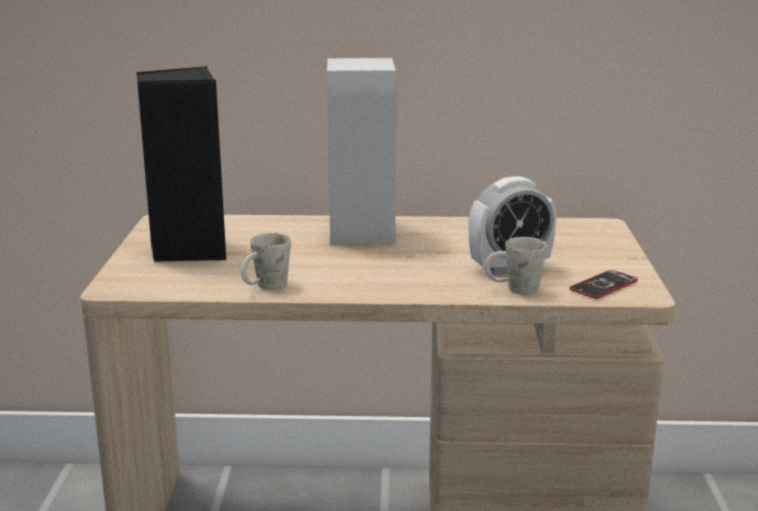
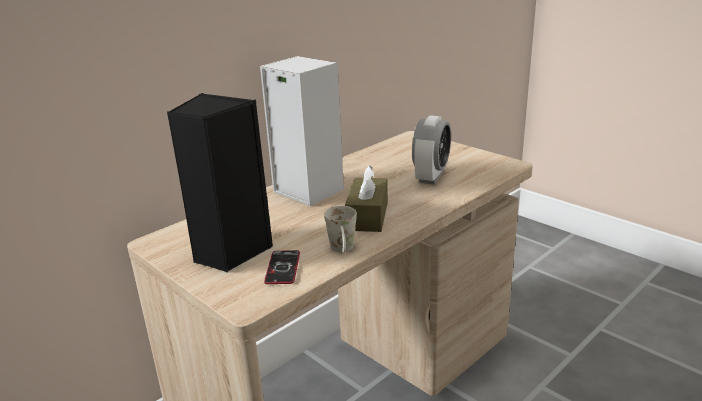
camera: 45 degrees left, 5 degrees up
white mug [484,237,547,295] -> none
phone [569,270,638,299] -> phone moved to [264,250,300,284]
none -> brown tissue box [345,165,388,232]

